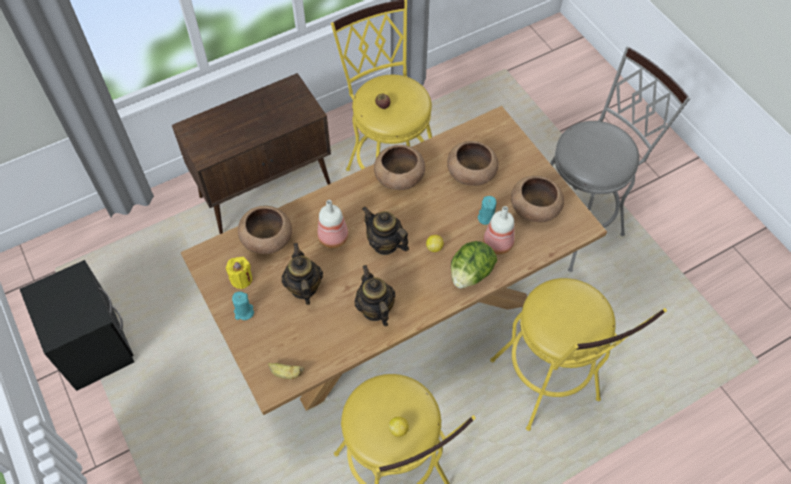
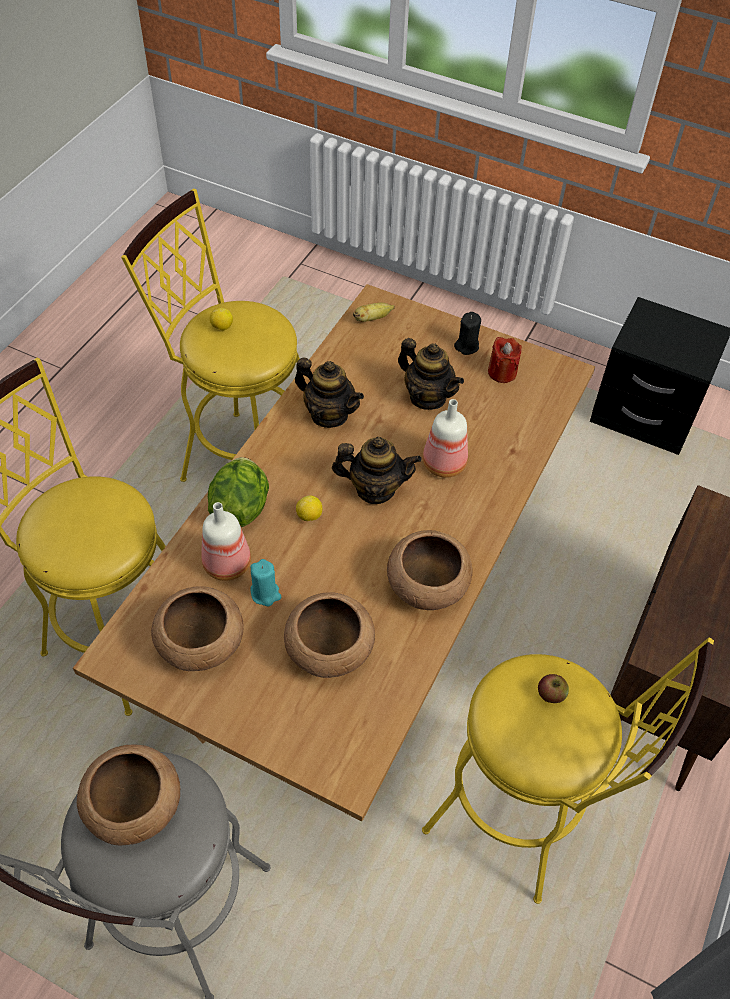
camera: 145 degrees right, 5 degrees down
yellow candle [226,257,252,289] -> red candle [488,337,522,383]
turquoise candle [232,292,254,320] -> black candle [454,312,481,355]
brown bowl [238,206,292,254] -> brown bowl moved to [77,745,180,846]

